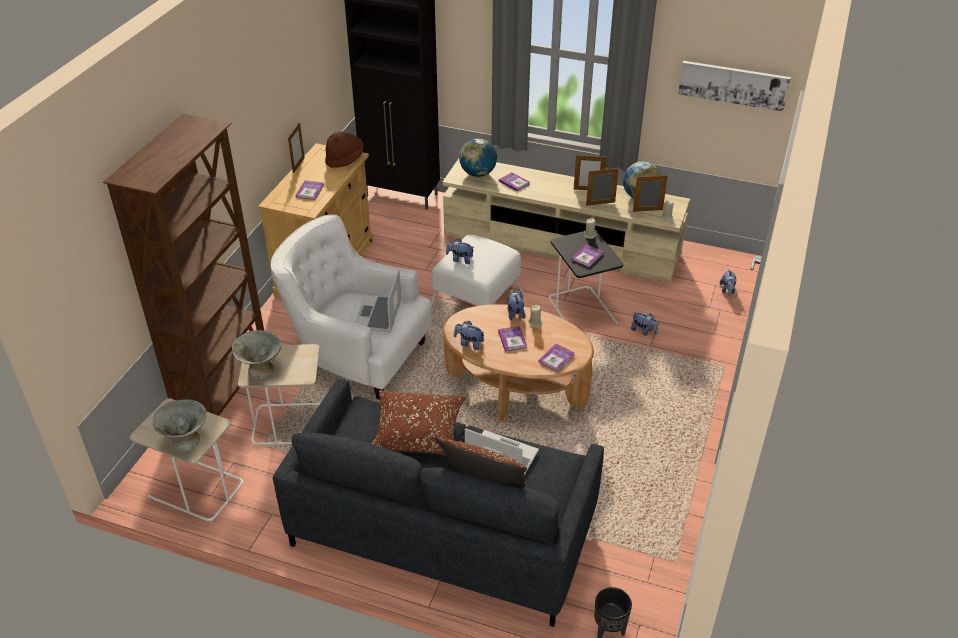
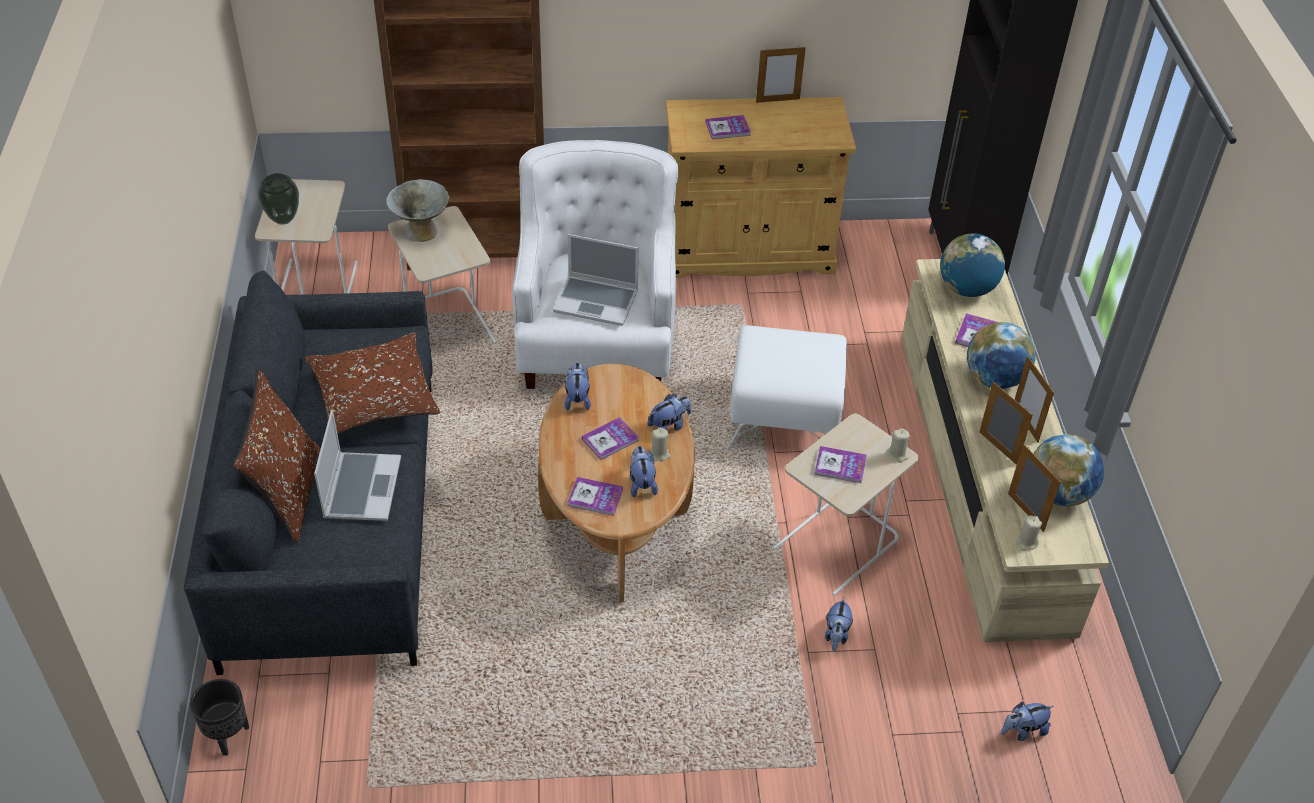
camera: 65 degrees right, 5 degrees up
grey bowl [153,399,207,452] -> vase [258,173,299,225]
brown hat [325,131,363,168] -> none
laptop [354,269,402,333] -> laptop turned 150 degrees counterclockwise [553,234,639,326]
plush toy [446,238,475,264] -> plush toy moved to [630,446,658,497]
black side table [548,230,623,324] -> beige side table [772,414,919,596]
picture [678,61,791,111] -> none
none -> globe [967,322,1035,389]

